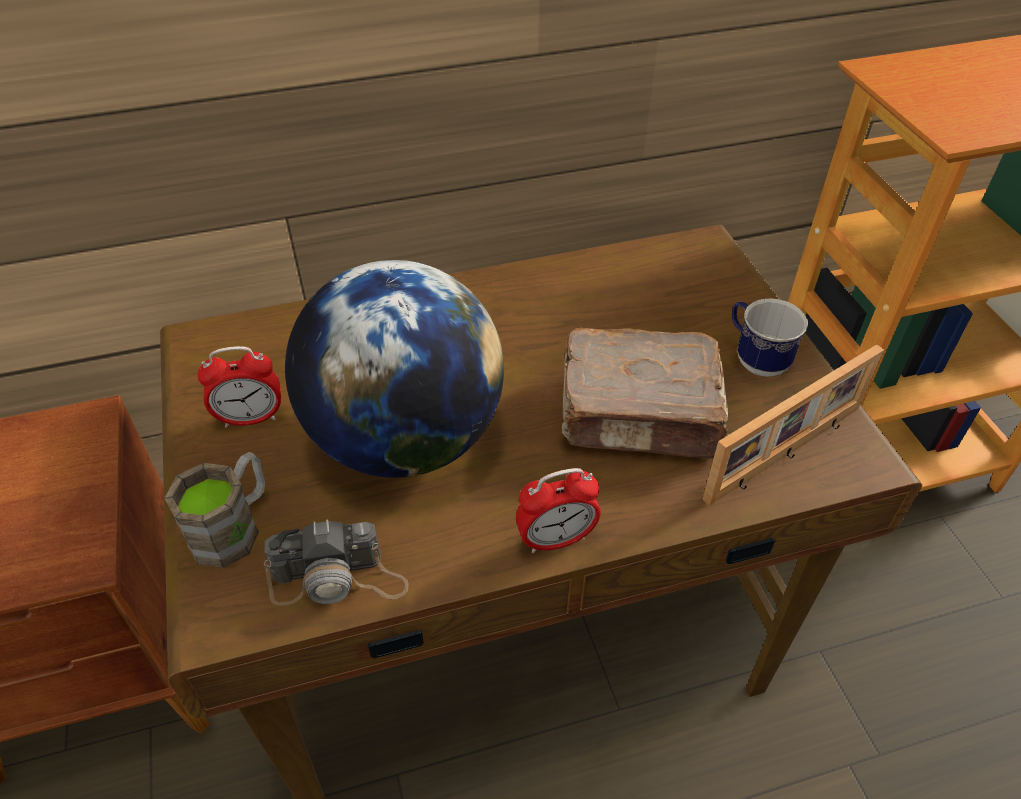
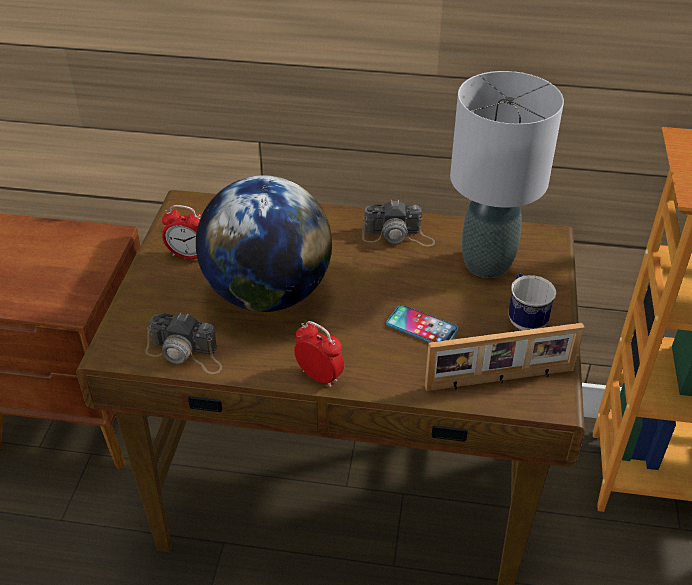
camera: 25 degrees right, 5 degrees down
brown mug [164,452,265,568] -> none
alarm clock [516,468,601,553] -> alarm clock turned 150 degrees counterclockwise [294,321,344,388]
brown book [562,327,728,459] -> phone [386,305,458,342]
none -> camera [362,200,435,247]
none -> grey table lamp [450,71,564,278]

